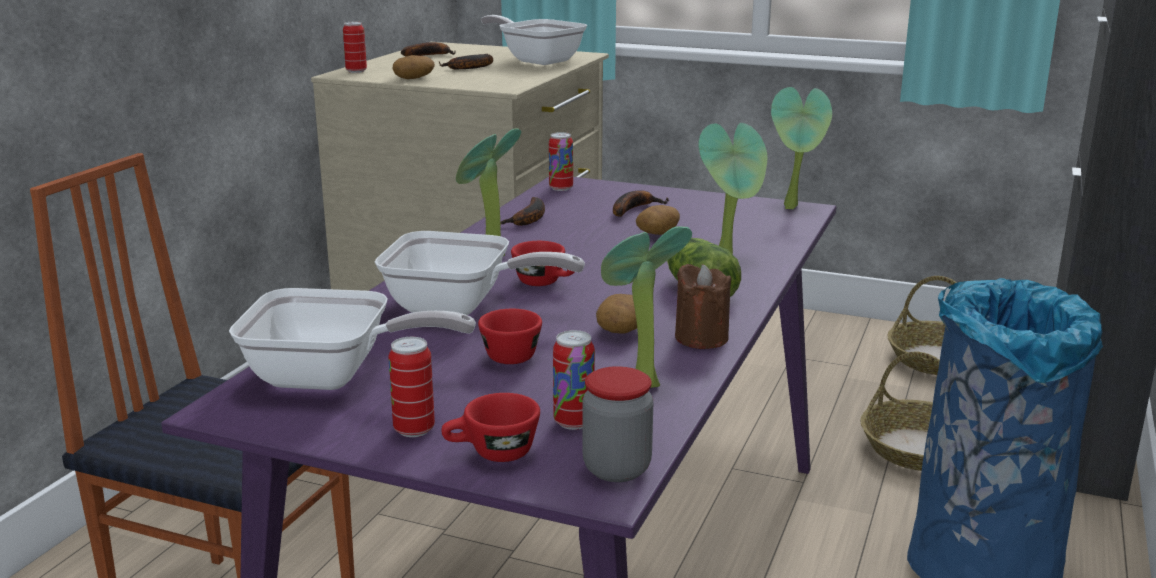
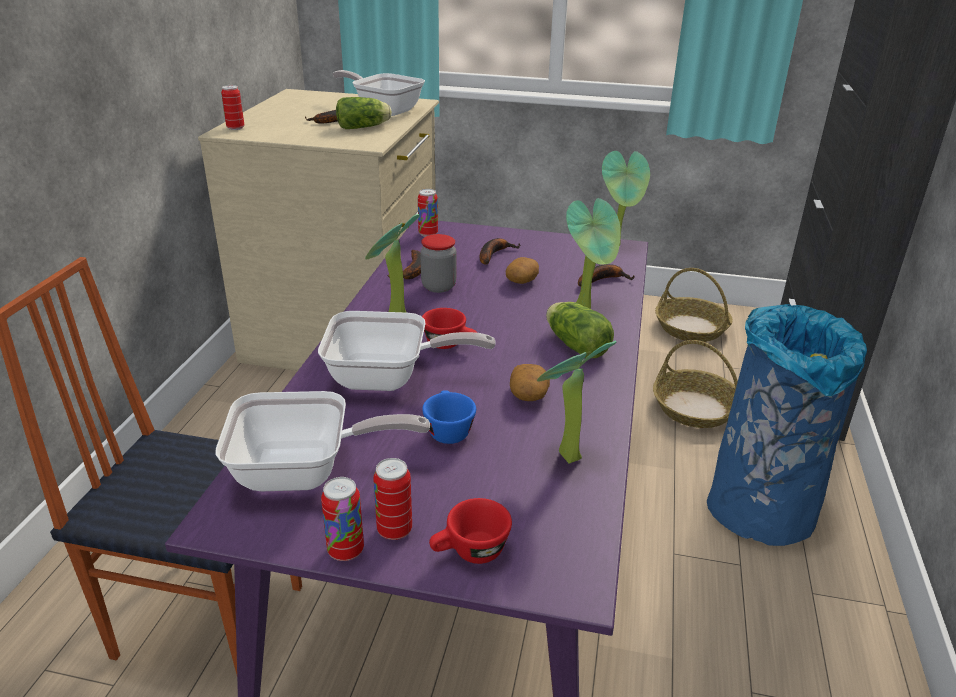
camera: 10 degrees left, 10 degrees up
potato [393,55,435,79] -> none
banana [401,42,456,56] -> banana moved to [578,264,635,287]
red cup [478,309,542,364] -> blue cup [422,390,476,444]
can [553,330,595,430] -> can moved to [321,477,364,561]
jar [582,366,653,482] -> jar moved to [420,234,456,293]
brown candle [675,264,731,349] -> none
none -> lettuce [336,97,392,129]

